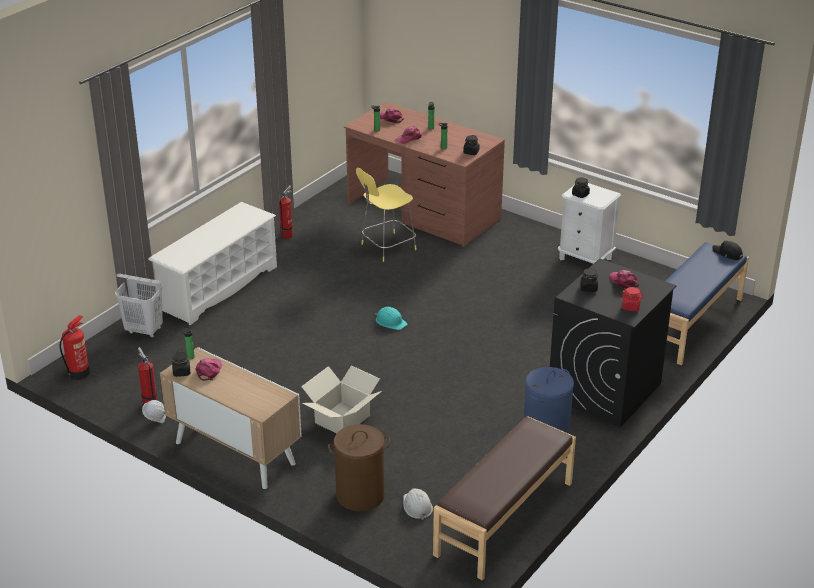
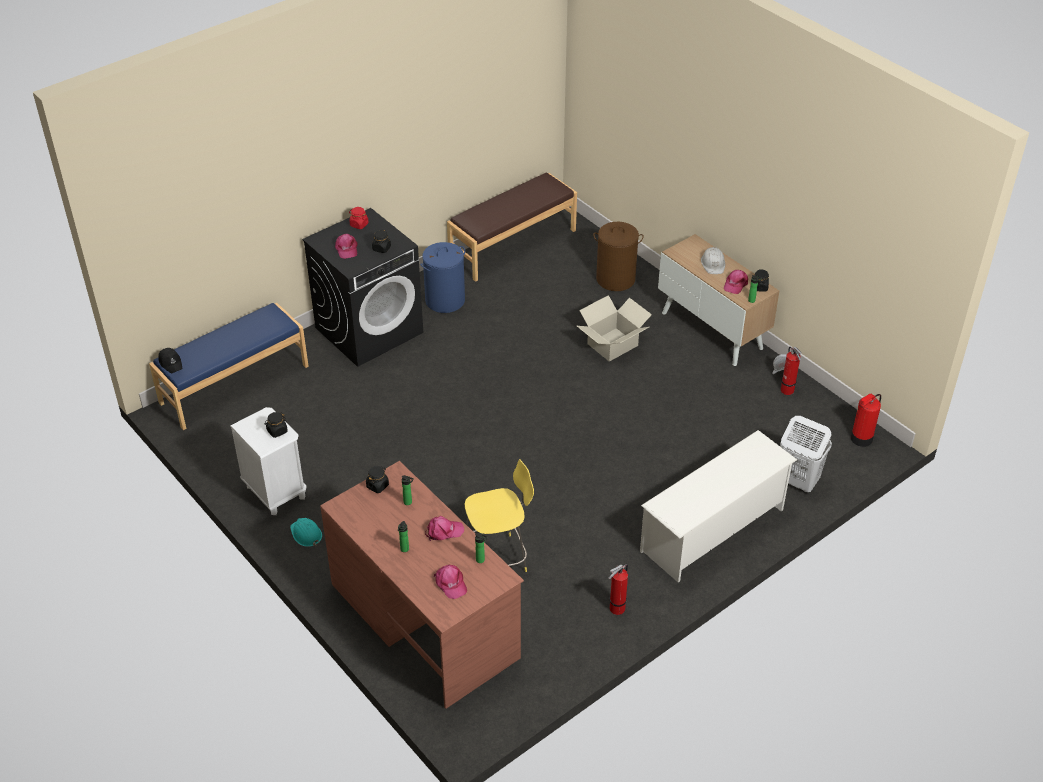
camera: 165 degrees left, 10 degrees up
turquoise hard hat [375,307,407,330] -> turquoise hard hat moved to [290,518,322,547]
white hard hat [403,488,433,520] -> white hard hat moved to [701,247,725,274]

